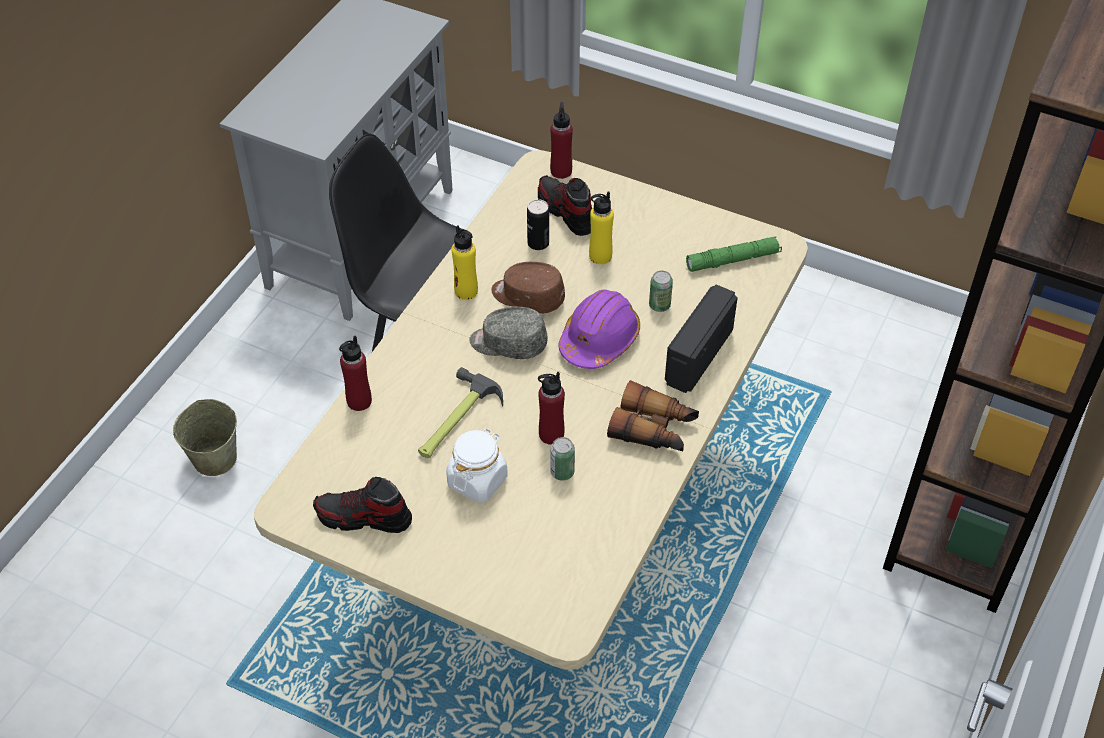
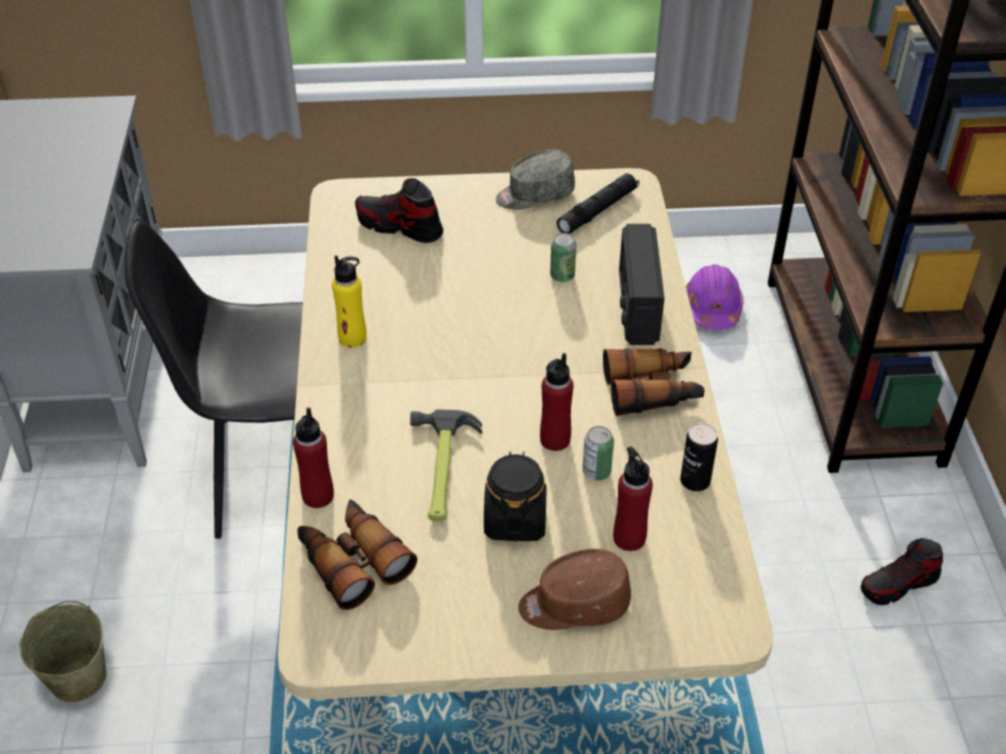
camera: 30 degrees left, 5 degrees down
shoe [313,477,412,533] -> shoe moved to [861,538,943,605]
white jar [446,428,508,503] -> black jar [484,452,547,541]
grey cap [469,307,548,359] -> grey cap moved to [496,149,575,210]
brown cap [491,262,565,314] -> brown cap moved to [518,549,631,630]
can [527,199,549,250] -> can moved to [680,423,718,491]
red bottle [550,102,573,179] -> red bottle moved to [613,446,653,551]
purple hard hat [558,289,640,369] -> purple hard hat moved to [686,264,744,330]
yellow bottle [589,191,614,264] -> none
green flashlight [686,237,782,272] -> black flashlight [557,173,639,234]
none -> binoculars [298,499,417,610]

